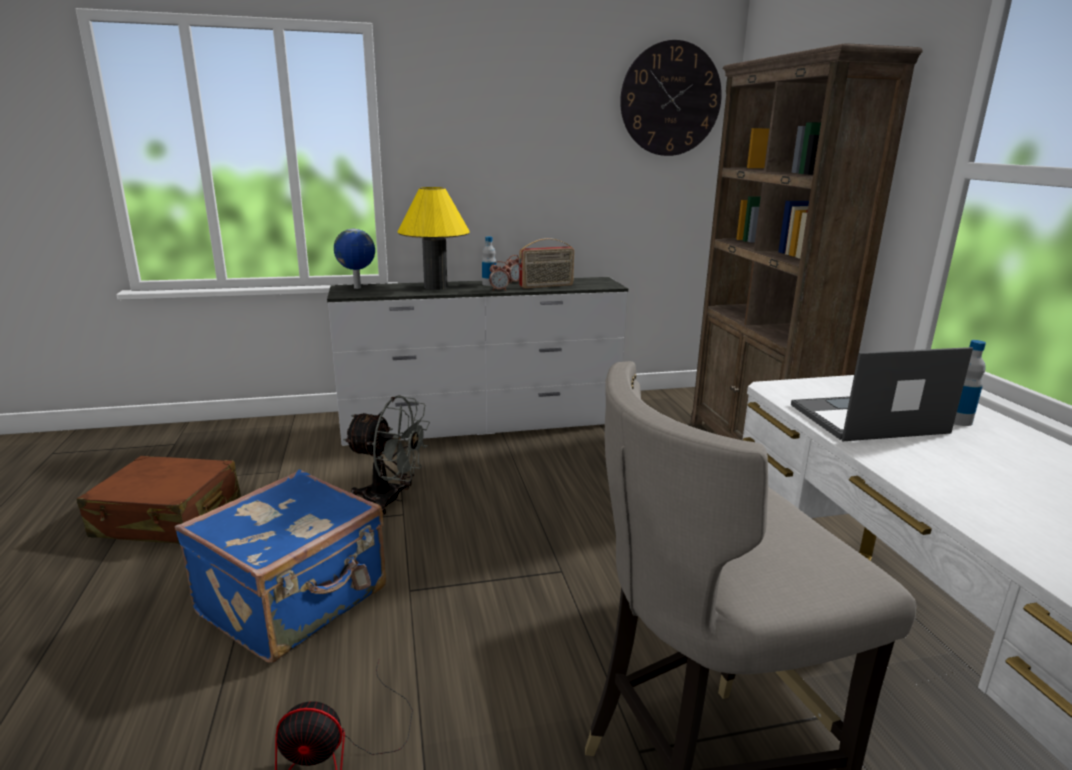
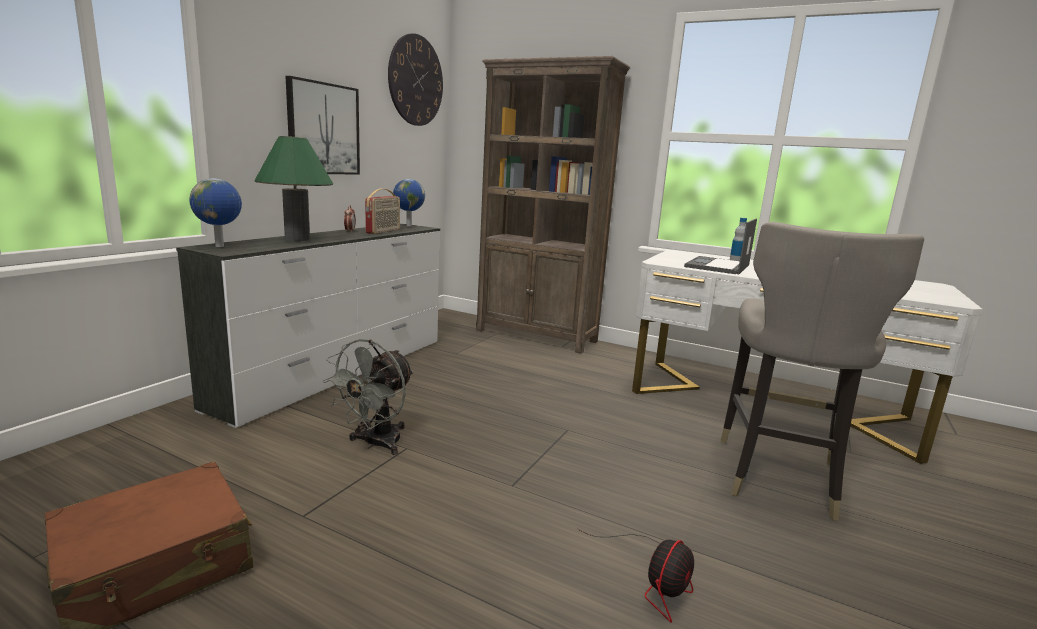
camera: 50 degrees left, 5 degrees down
blue suitcase [175,469,386,663] -> none
grey fan [343,395,430,515] -> grey fan turned 150 degrees clockwise [323,339,414,455]
yellow table lamp [398,187,470,290] -> green table lamp [254,136,333,241]
bottle [482,237,496,286] -> none
alarm clock [489,261,511,291] -> none
none -> picture [286,76,360,175]
none -> globe [393,179,425,226]

